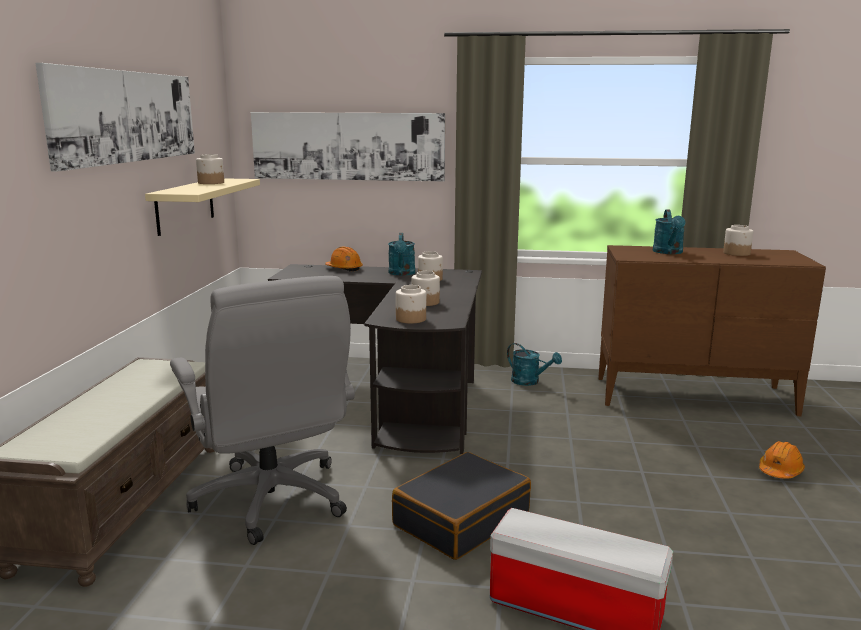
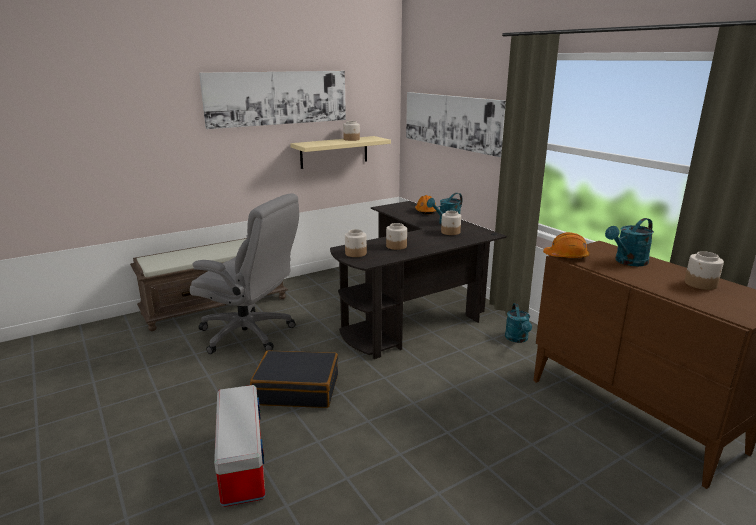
camera: 50 degrees right, 5 degrees up
grey office chair [170,276,355,545] -> grey office chair turned 90 degrees counterclockwise [190,193,299,354]
orange hard hat [759,441,805,479] -> orange hard hat moved to [543,232,590,259]

